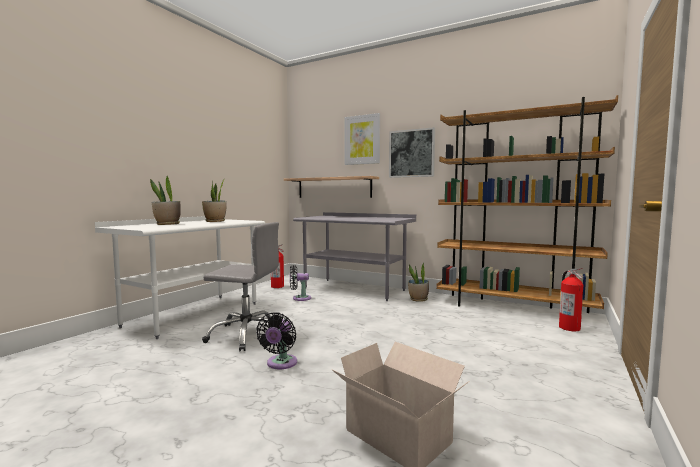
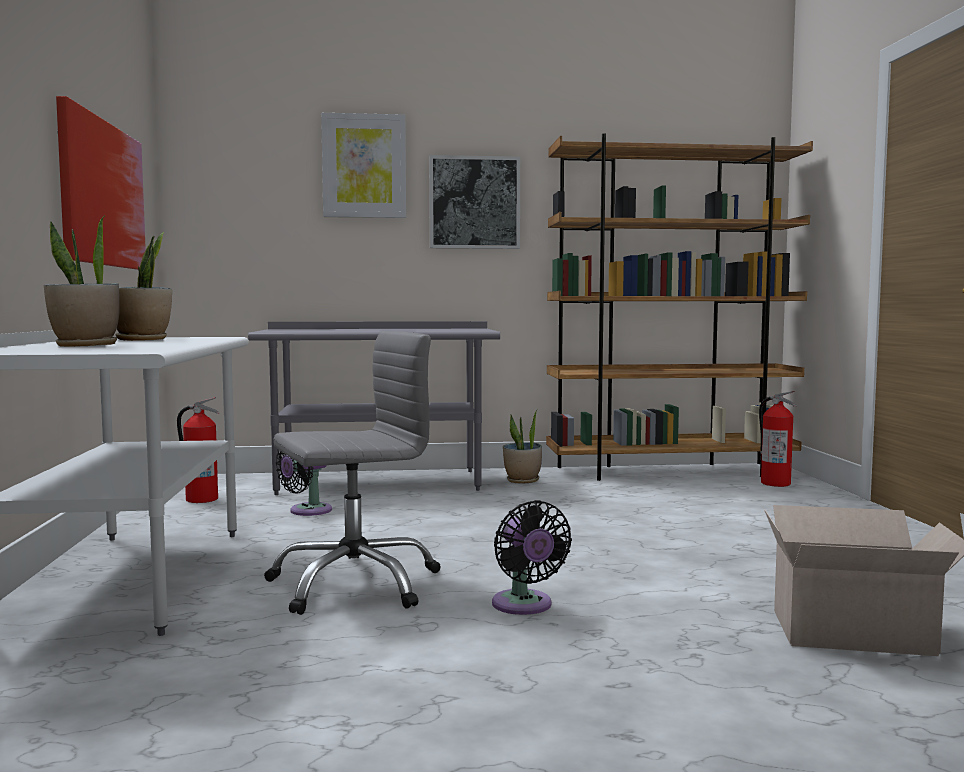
camera: 35 degrees left, 0 degrees up
shelf [284,176,379,198] -> none
none -> picture [56,96,146,270]

